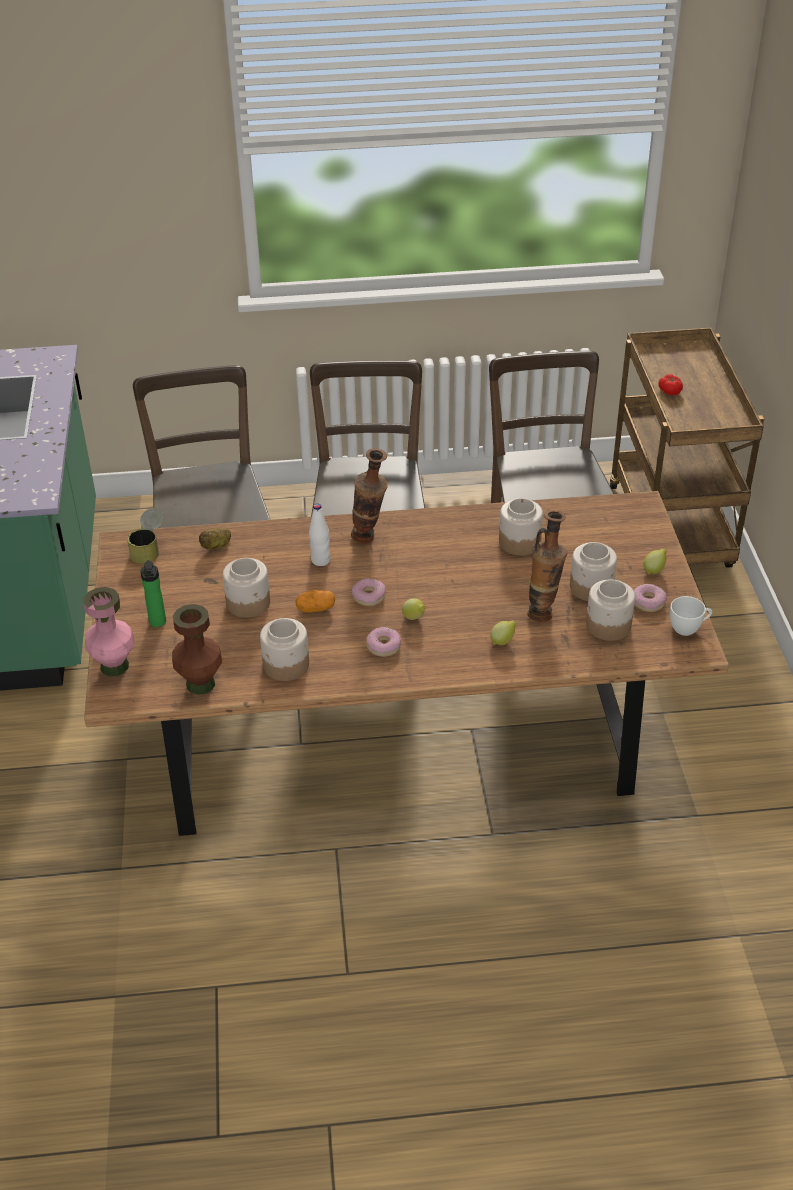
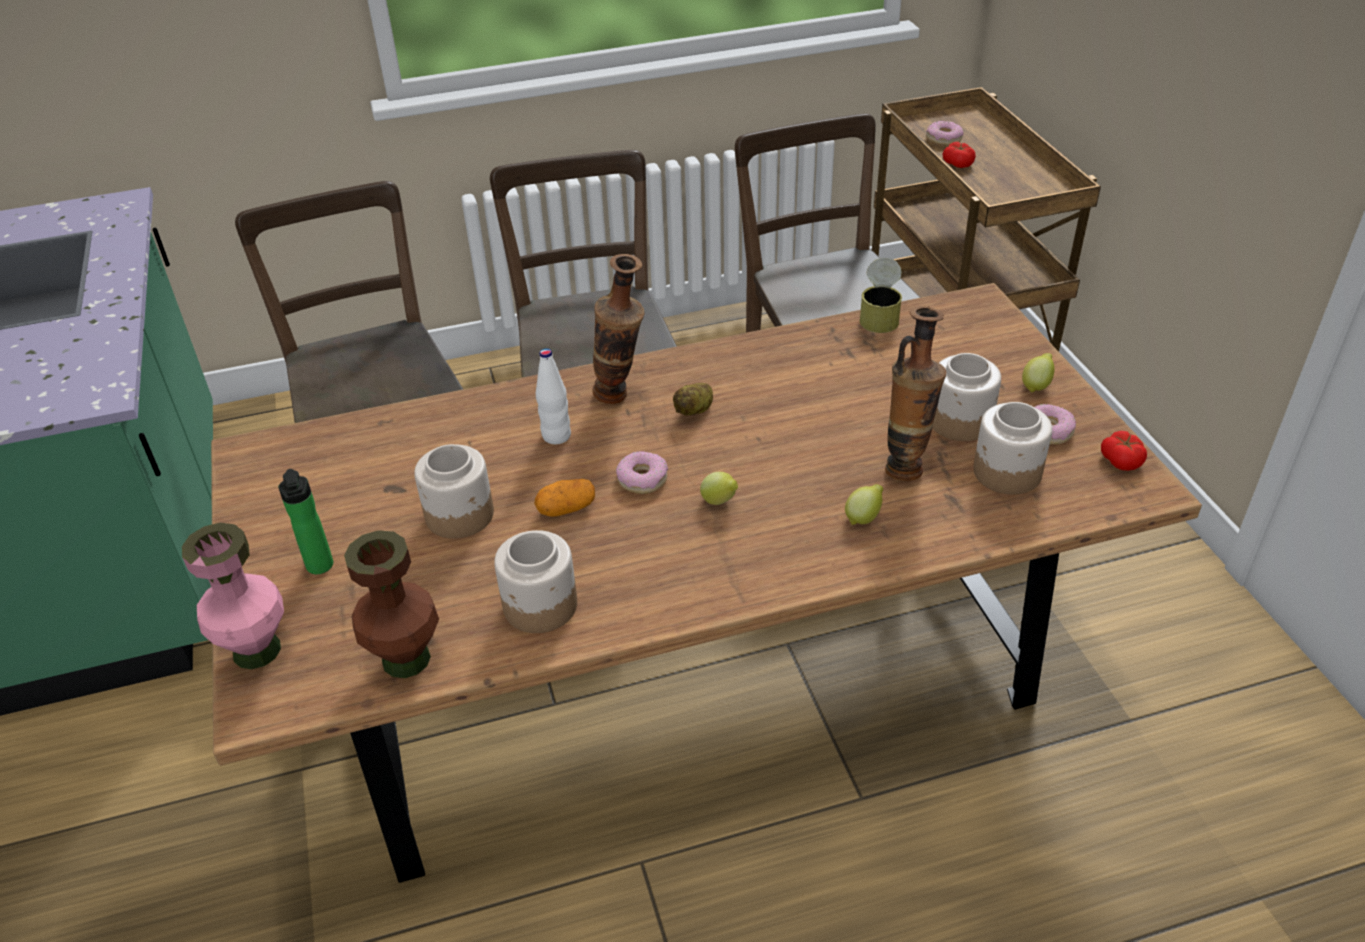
camera: 10 degrees left, 0 degrees up
can [127,508,164,564] -> can moved to [860,258,902,333]
potato [199,528,231,549] -> potato moved to [673,383,713,416]
donut [366,627,401,657] -> donut moved to [926,121,963,146]
jar [499,498,543,556] -> none
white cup [670,596,712,636] -> tomato [1101,431,1147,471]

